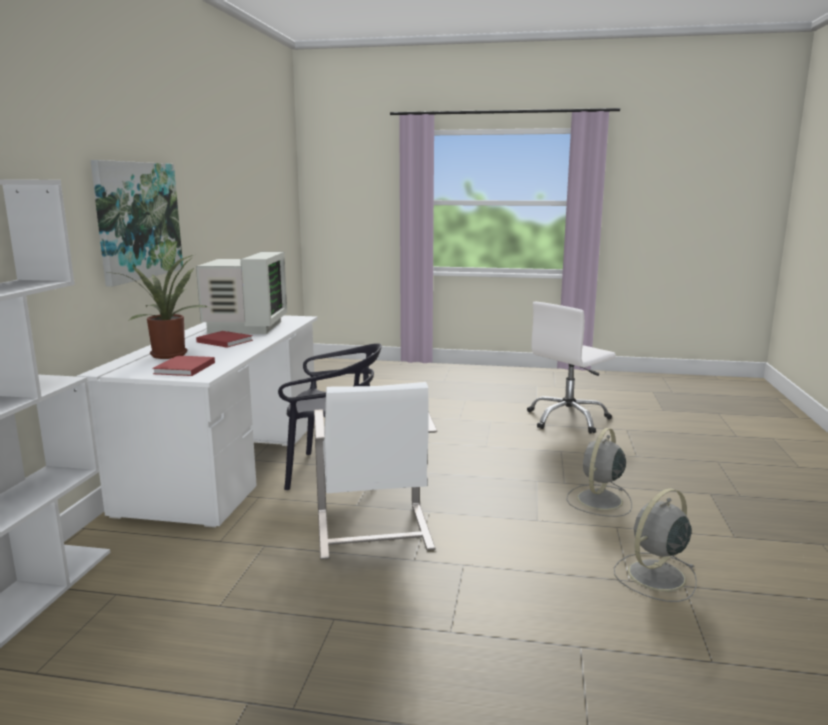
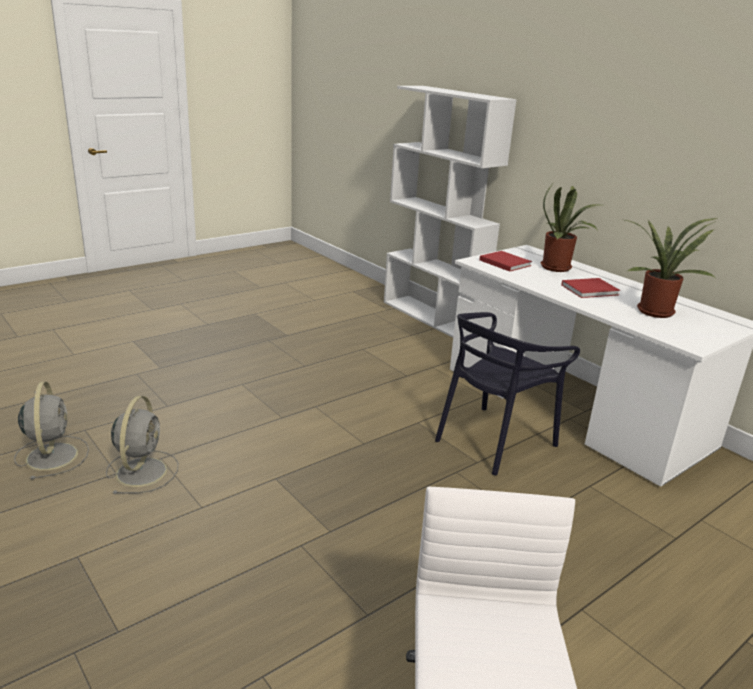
camera: 130 degrees right, 10 degrees up
picture [91,160,183,287] -> none
monitor [196,252,287,334] -> potted plant [625,218,718,318]
white chair [314,382,437,560] -> none
grey fan [566,428,632,517] -> grey fan moved to [14,382,89,480]

